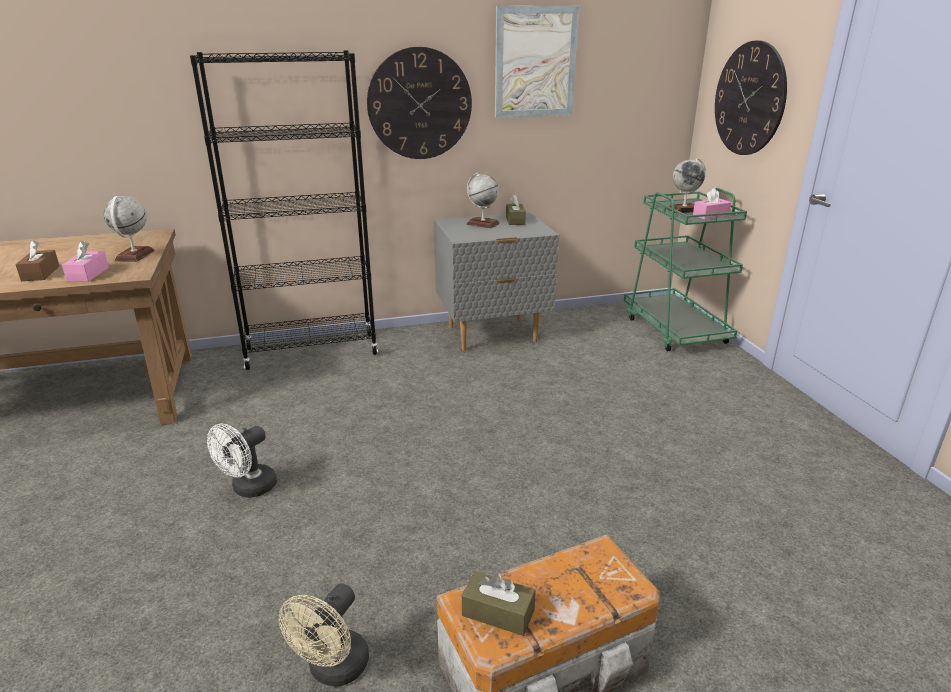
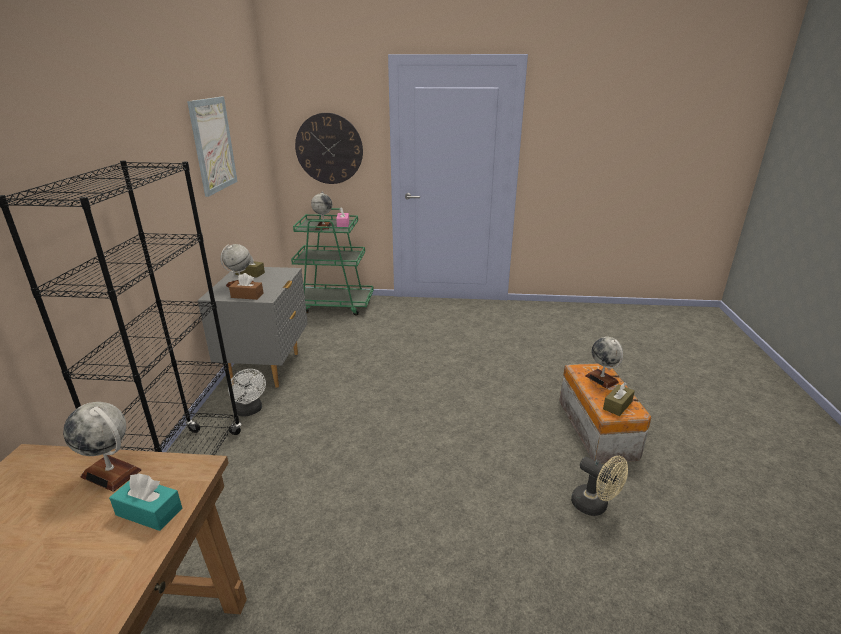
camera: 70 degrees left, 0 degrees up
brown tissue box [15,240,59,281] -> brown tissue box moved to [229,273,264,300]
pink tissue box [62,241,109,282] -> turquoise tissue box [109,473,182,531]
white fan [207,423,277,498] -> white fan moved to [228,369,266,416]
wall clock [367,47,472,159] -> none
none -> globe [585,337,623,389]

